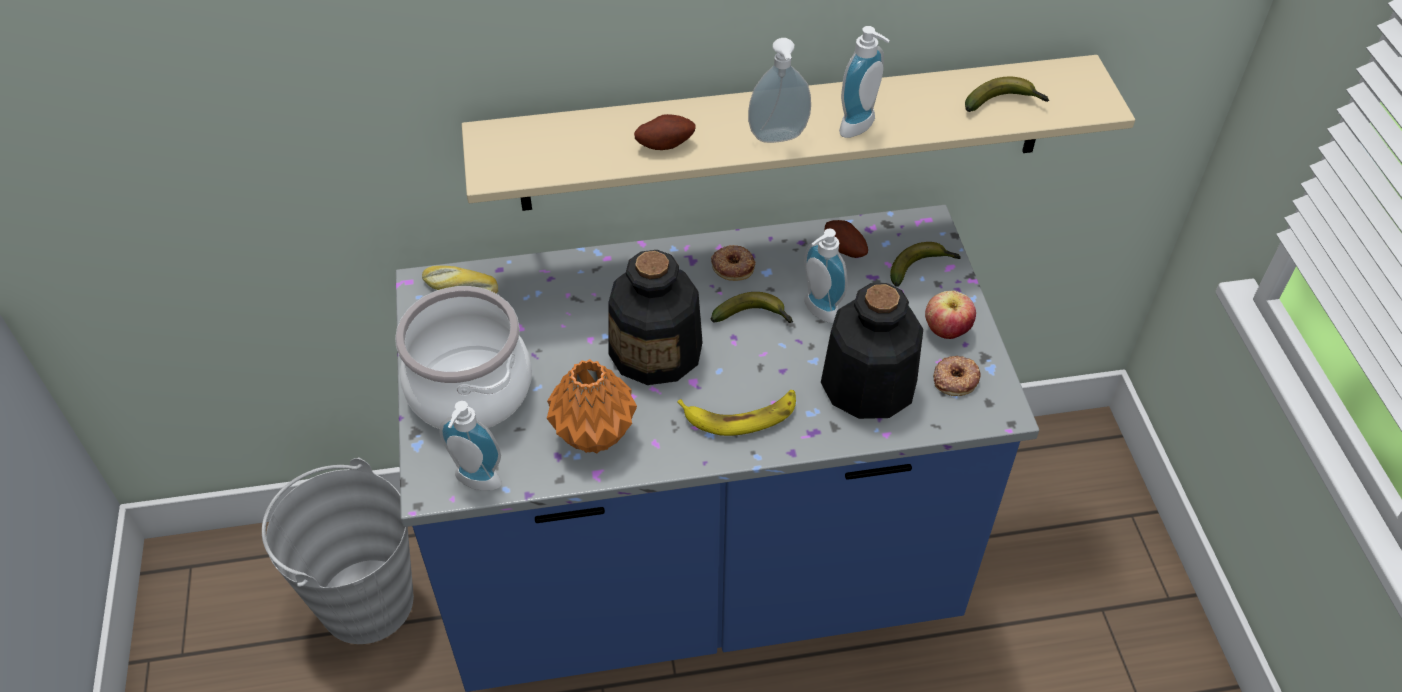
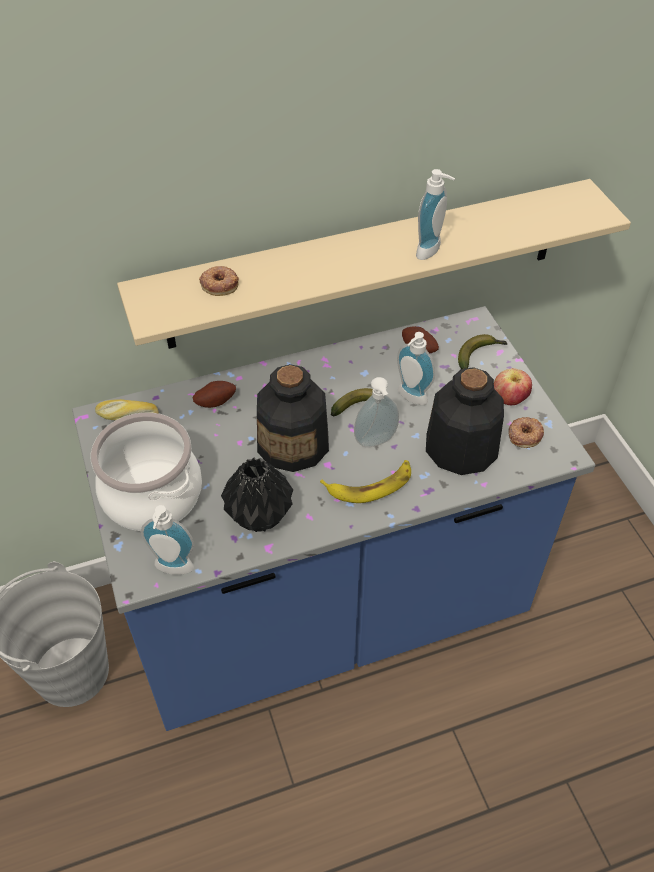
camera: 10 degrees left, 0 degrees up
orange vase [547,359,637,453] -> black vase [221,458,293,532]
potato [634,114,696,150] -> potato moved to [193,381,236,408]
donut [711,245,755,281] -> donut moved to [199,266,239,296]
soap dispenser [748,38,811,143] -> soap dispenser moved to [354,377,399,447]
banana [965,77,1049,112] -> none

